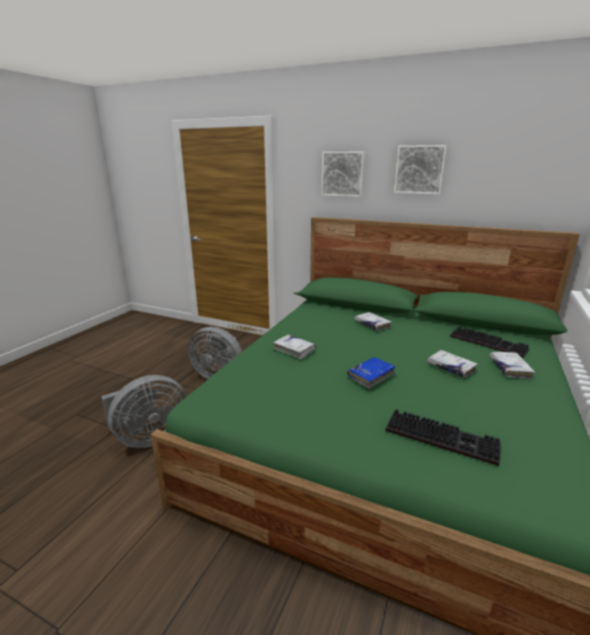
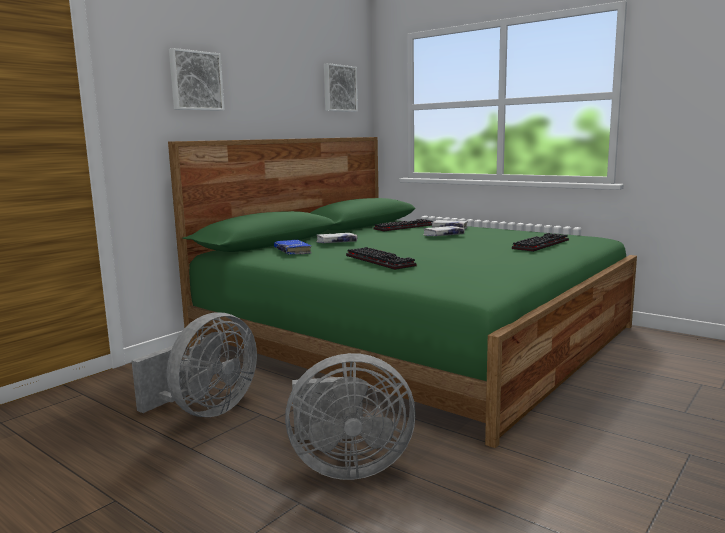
camera: 75 degrees left, 10 degrees down
grey fan [101,375,186,448] -> grey fan turned 105 degrees clockwise [285,353,416,480]
white book [273,335,317,359] -> keyboard [346,247,416,270]
blue book [347,357,396,388] -> blue book moved to [274,240,312,255]
picture [394,145,447,194] -> picture moved to [324,63,358,112]

